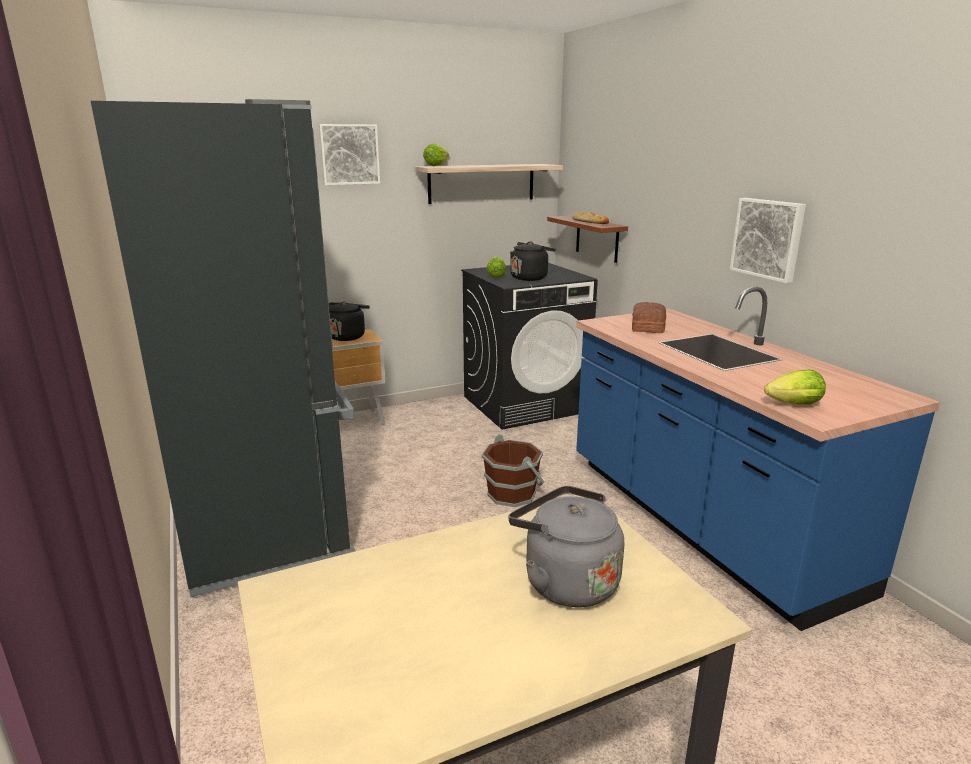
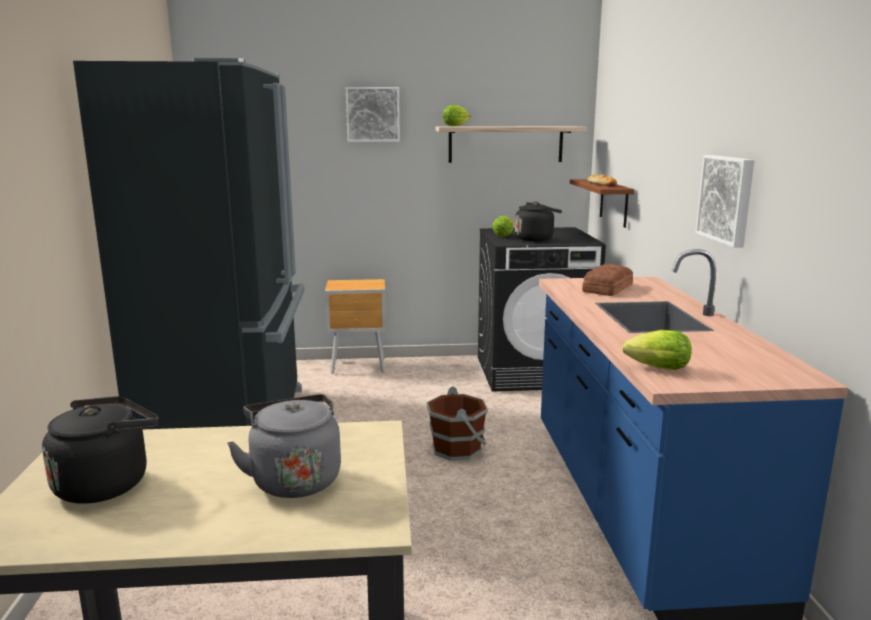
camera: 20 degrees right, 5 degrees down
black kettle [329,302,370,341] -> black kettle moved to [42,396,159,504]

